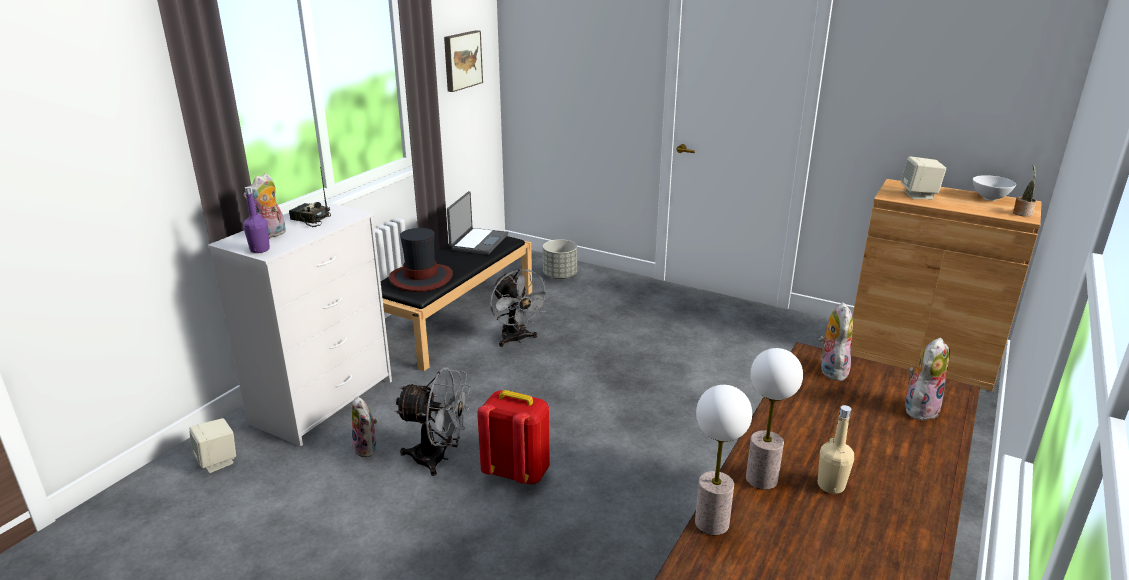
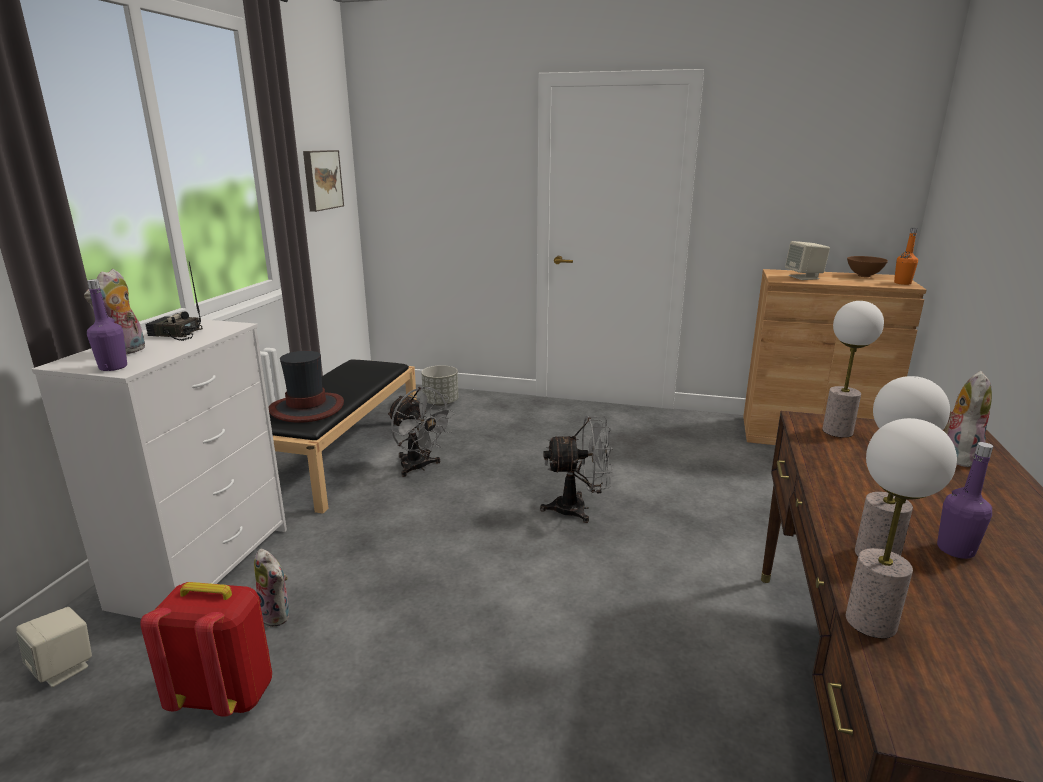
camera: 15 degrees left, 5 degrees down
grey fan [395,367,470,476] -> grey fan moved to [540,416,613,523]
laptop [447,191,508,255] -> none
red backpack [477,390,549,485] -> red backpack moved to [140,582,272,717]
beige bottle [818,405,854,494] -> purple bottle [937,442,993,559]
plush toy [819,302,853,381] -> table lamp [822,301,884,438]
white bowl [973,175,1016,201] -> brown bowl [847,256,888,277]
potted plant [1013,164,1036,217] -> orange bottle [894,228,918,285]

